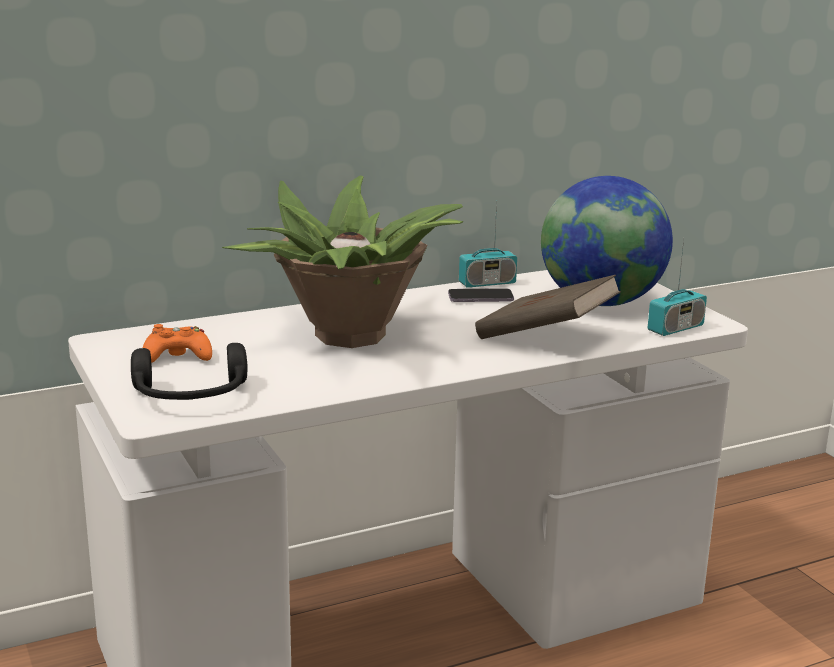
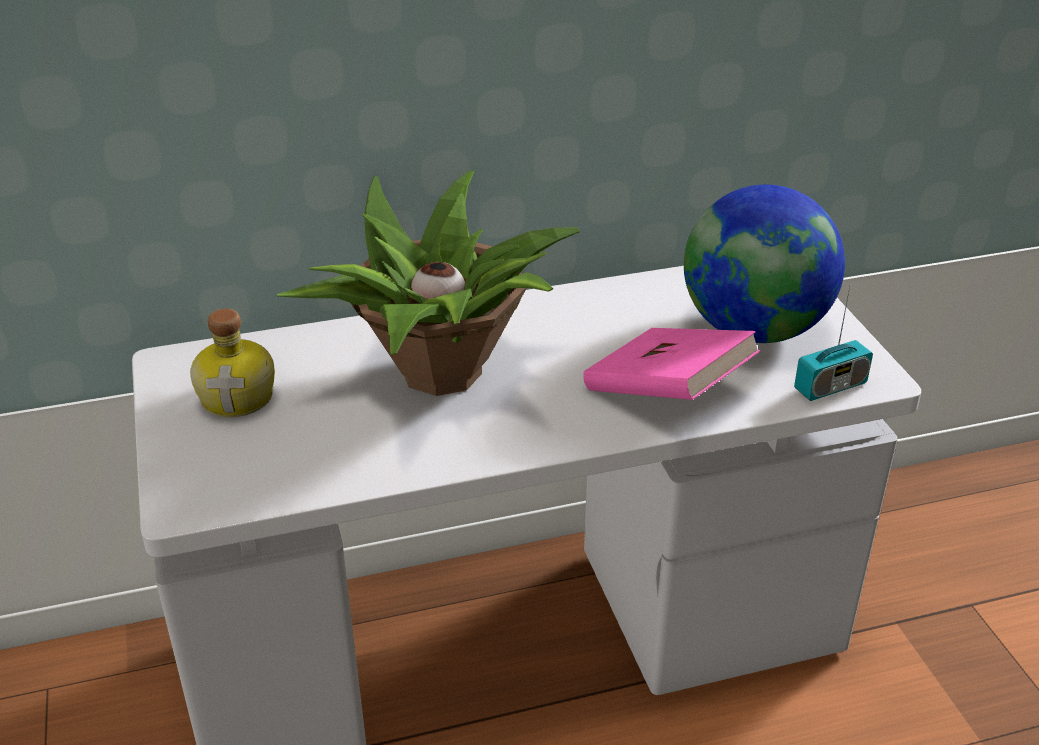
camera: 10 degrees right, 15 degrees up
black headphones [131,343,247,400] -> none
orange game controller [143,324,212,363] -> bottle [190,308,275,417]
phone [448,288,514,302] -> none
radio [459,202,517,288] -> none
brown book [475,275,621,339] -> pink book [584,328,760,400]

